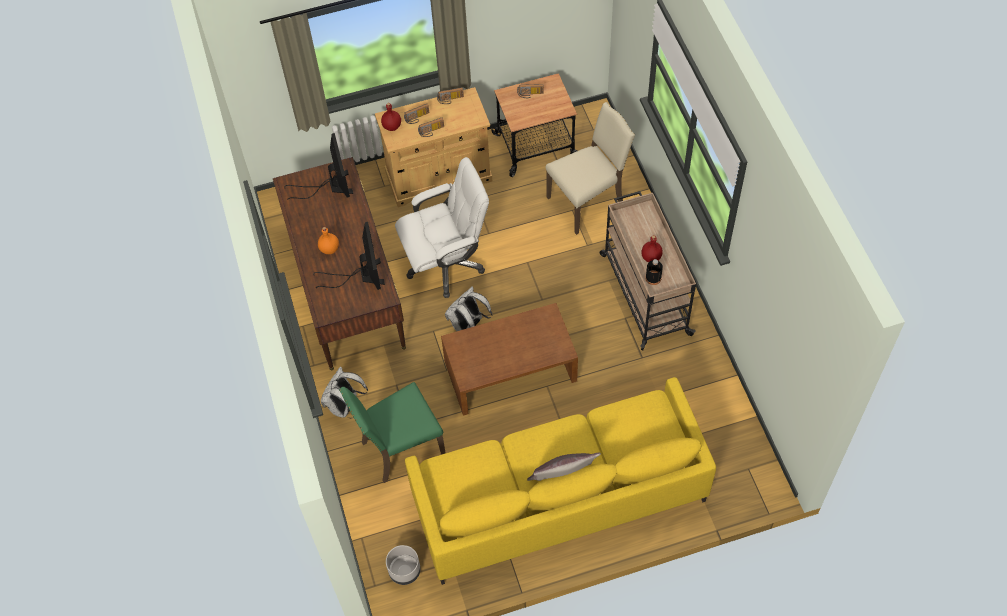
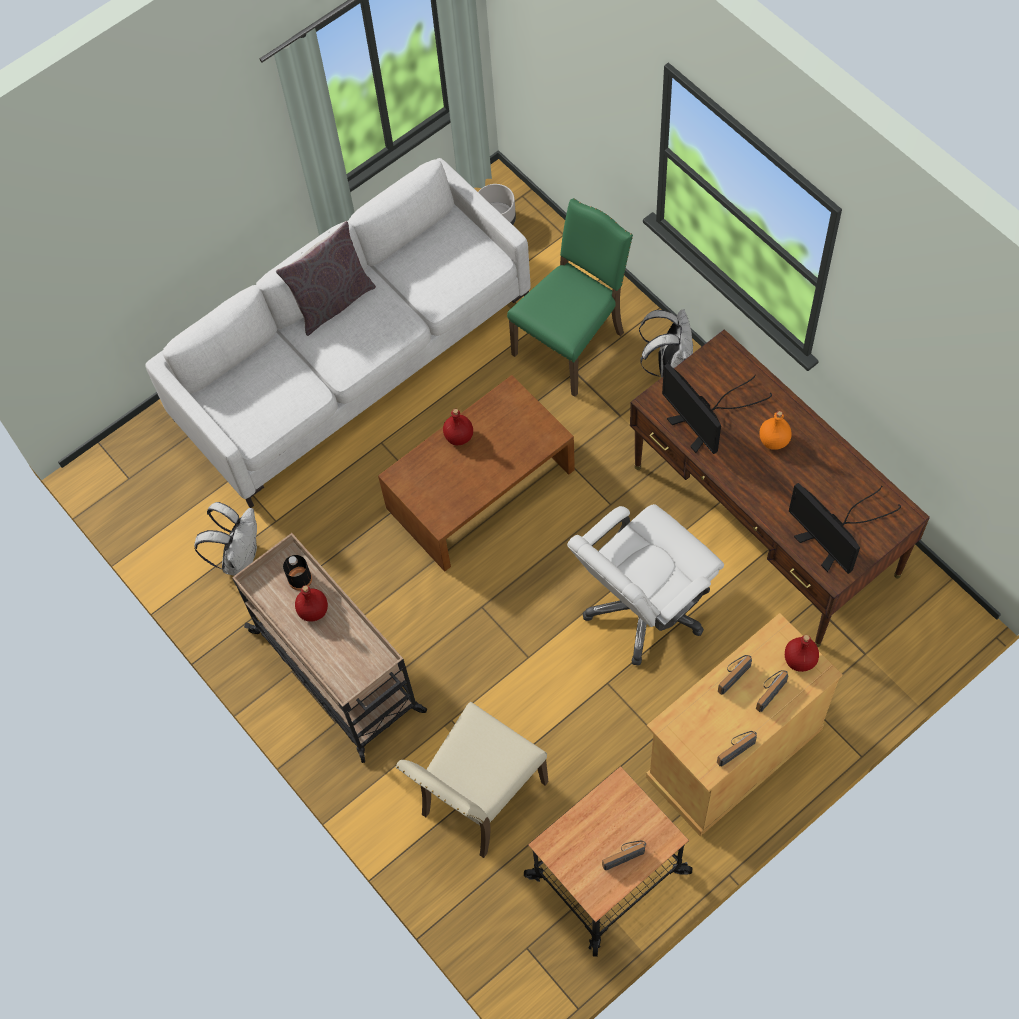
camera: 160 degrees right, 5 degrees up
yellow sofa [405,377,716,585] -> white sofa [145,158,531,508]
white backpack [445,286,492,331] -> white backpack moved to [194,502,257,576]
none -> red bottle [443,408,473,445]

